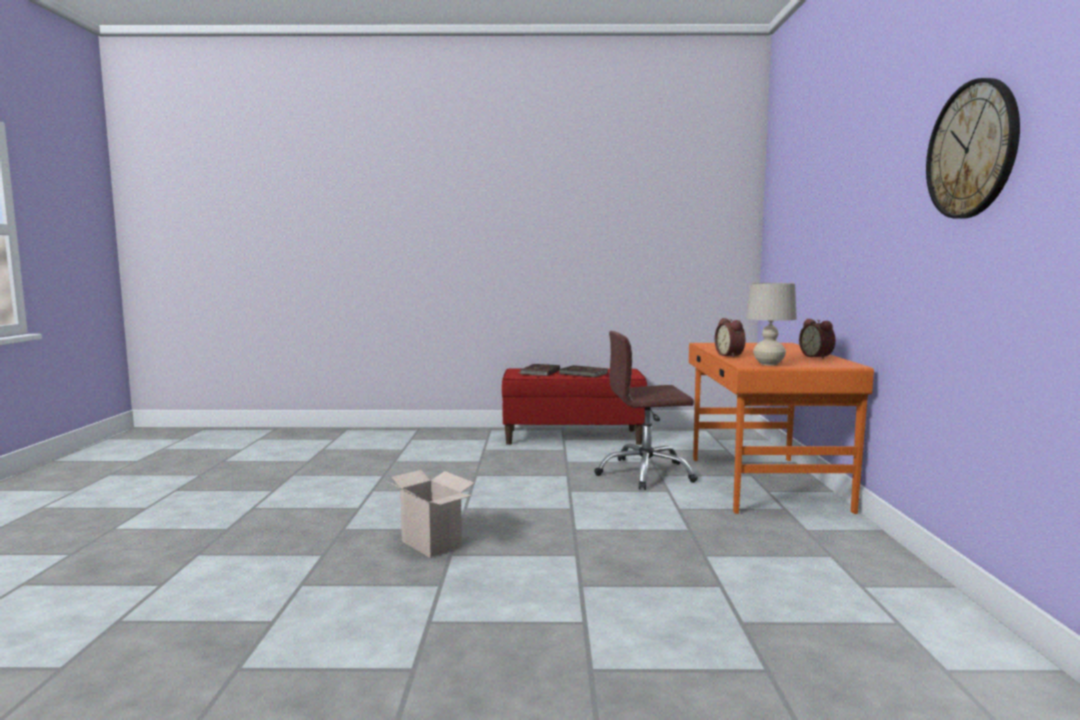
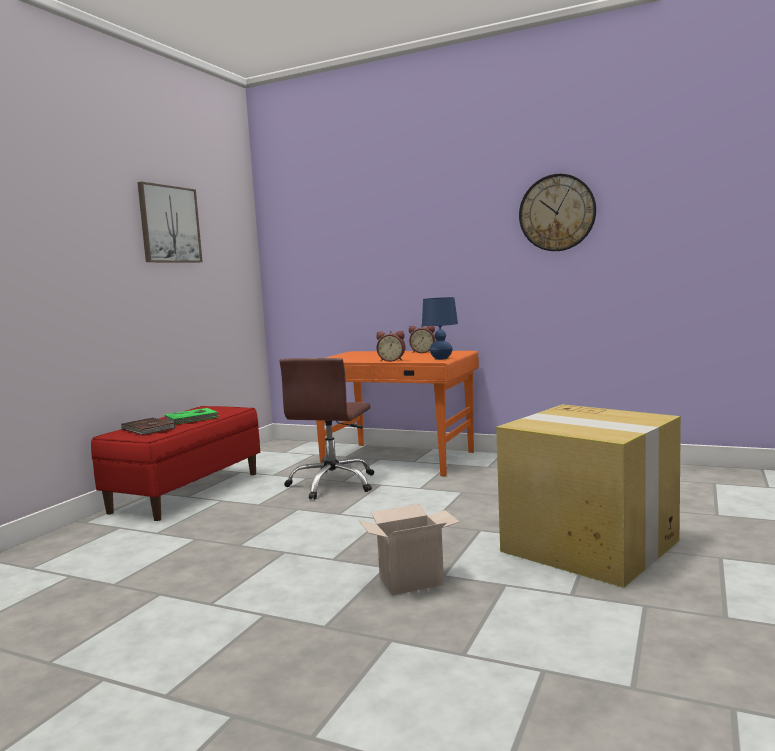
camera: 65 degrees left, 0 degrees up
brown book [559,365,608,378] -> green book [165,408,219,425]
beige table lamp [746,283,797,366] -> blue table lamp [422,297,458,360]
none -> picture [137,182,203,263]
none -> cardboard box [496,404,681,588]

